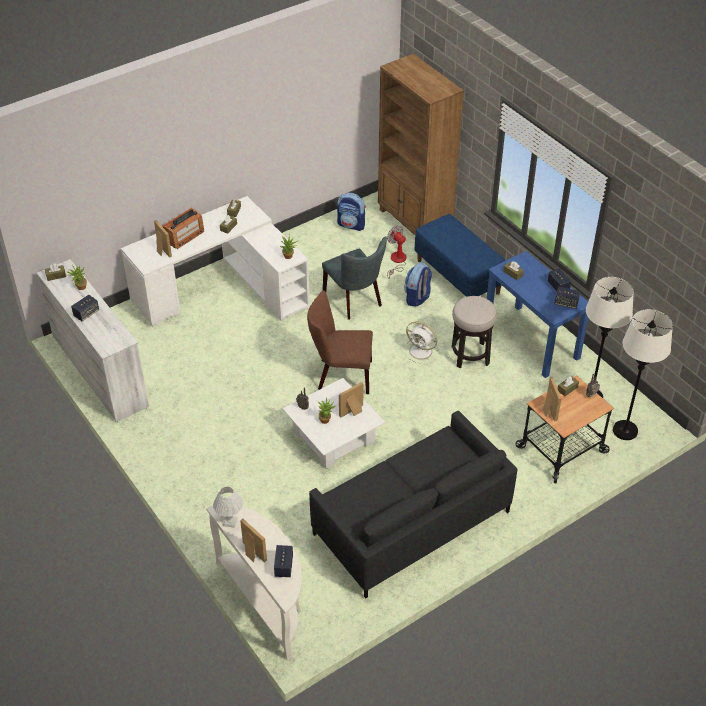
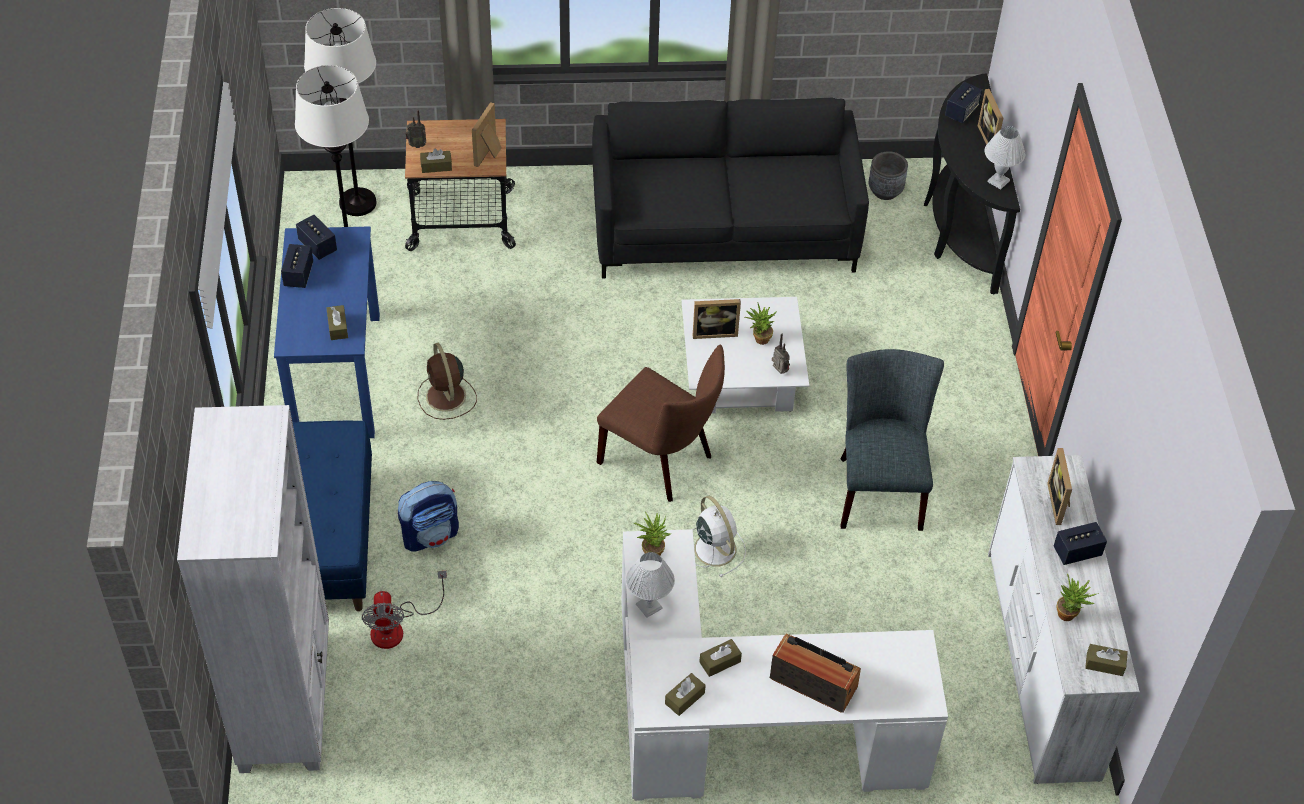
camera: 150 degrees left, 5 degrees up
picture frame [154,220,172,258] -> picture frame moved to [1047,448,1072,525]
radio [163,208,204,249] -> radio turned 45 degrees clockwise [770,633,861,713]
white console table [206,506,302,661] -> black console table [924,74,1020,294]
grey chair [322,236,387,320] -> grey chair moved to [841,349,944,531]
backpack [337,193,366,231] -> none
brown bookcase [378,54,464,235] -> white bookcase [177,405,329,773]
white fan [404,321,439,364] -> white fan moved to [693,496,746,577]
stool [452,296,497,368] -> brown fan [418,343,477,420]
none -> white table lamp [626,552,675,618]
none -> grey planter [869,151,908,200]

